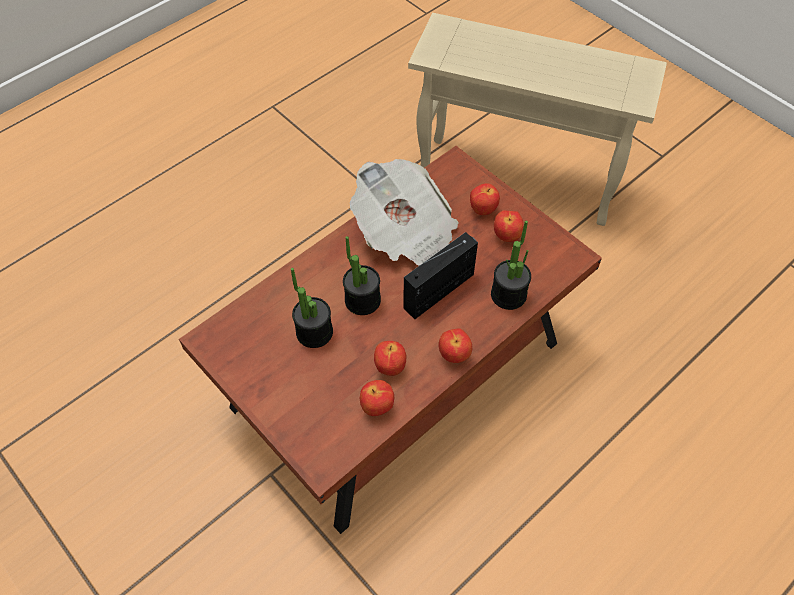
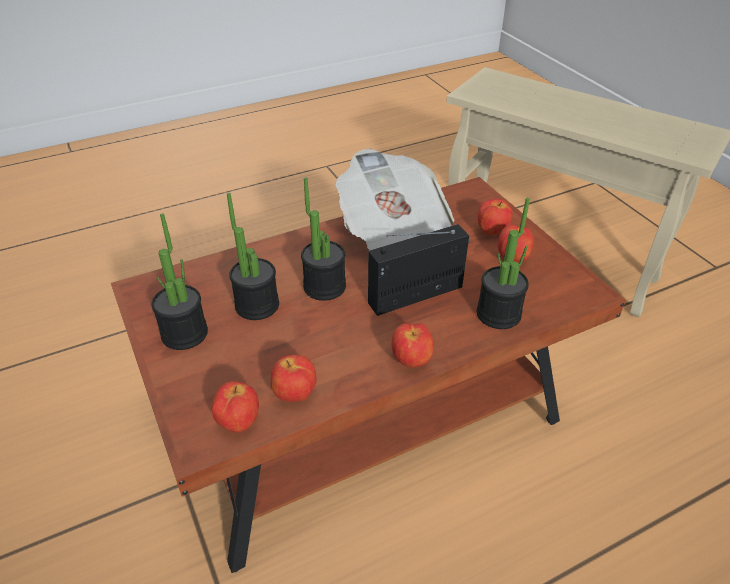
camera: 15 degrees right, 15 degrees down
apple [374,341,406,376] -> apple moved to [212,381,259,433]
none -> potted plant [152,213,208,350]

